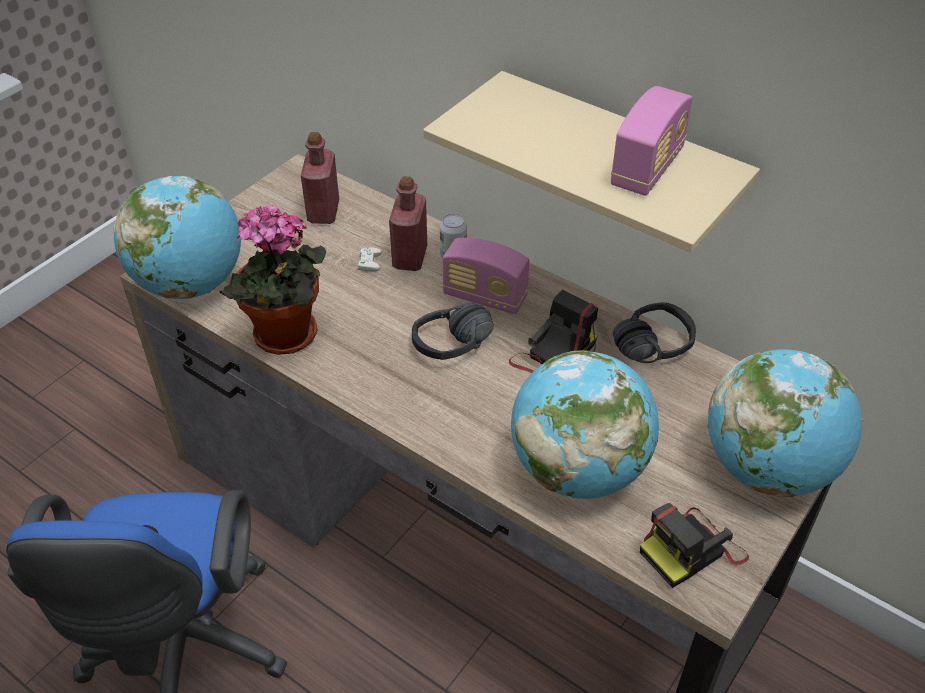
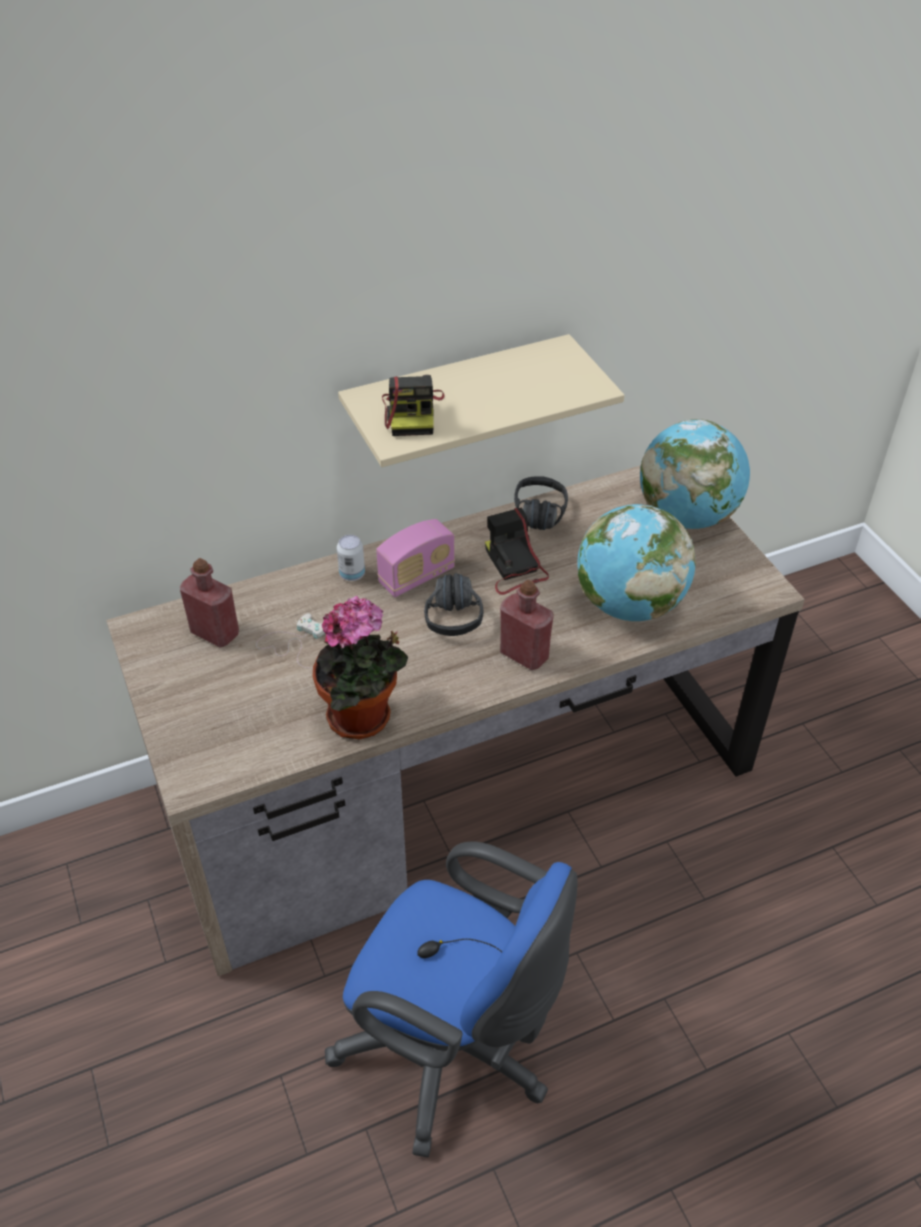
camera: 60 degrees left, 0 degrees up
globe [114,176,241,299] -> none
red bottle [389,176,427,271] -> red bottle moved to [500,580,554,670]
radio [611,86,693,196] -> none
camera [640,503,749,588] -> camera moved to [382,375,445,436]

